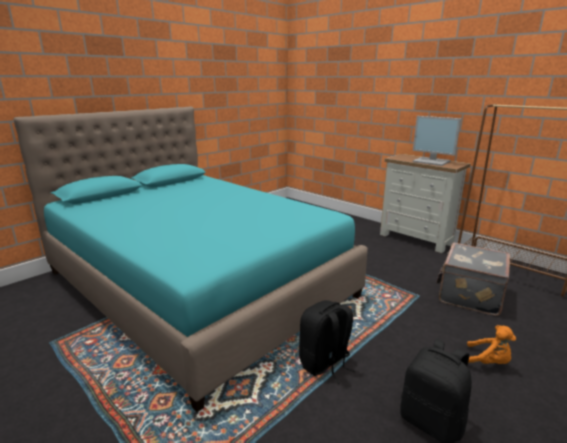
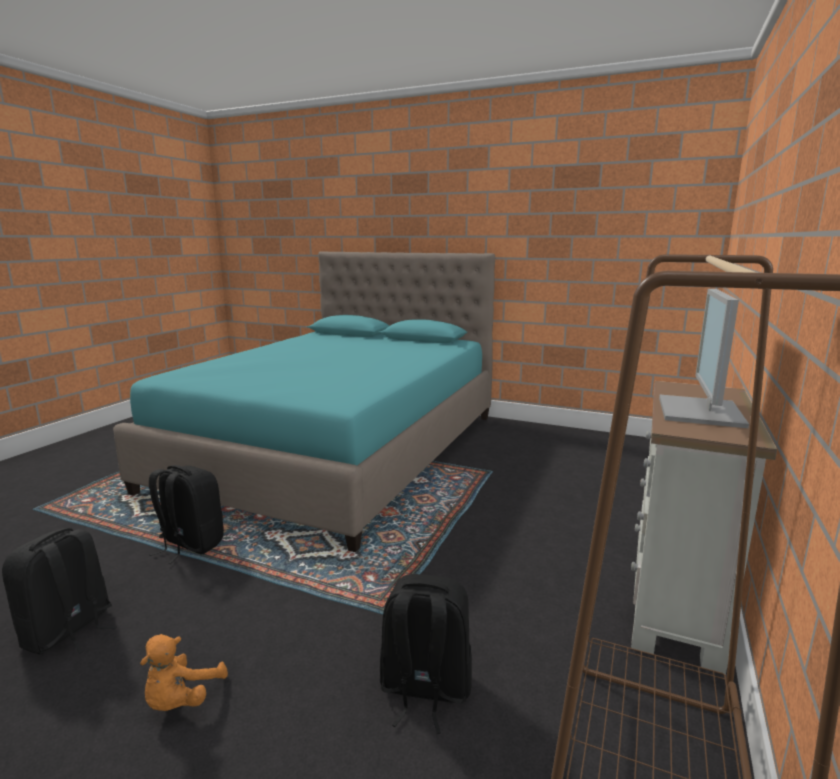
camera: 70 degrees right, 5 degrees down
grey suitcase [436,243,510,316] -> black backpack [380,574,472,734]

